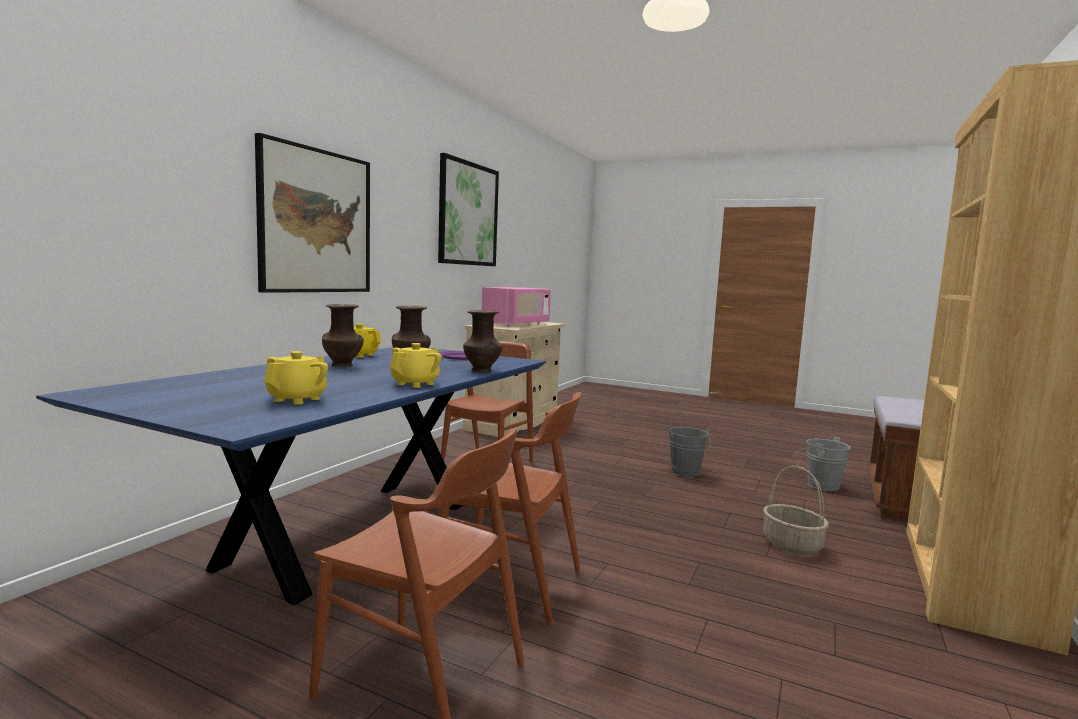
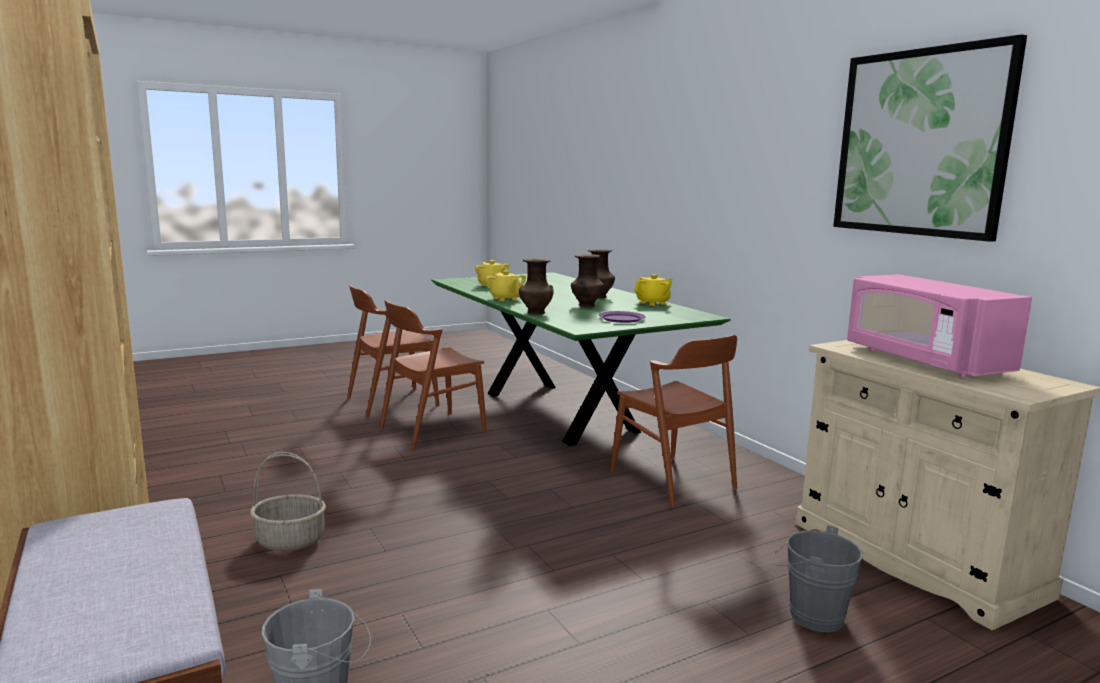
camera: 125 degrees right, 5 degrees up
blue dining table [36,347,546,605] -> green dining table [431,272,731,446]
picture [255,133,370,293] -> none
grey bucket [668,427,711,477] -> grey bucket moved to [772,525,863,632]

